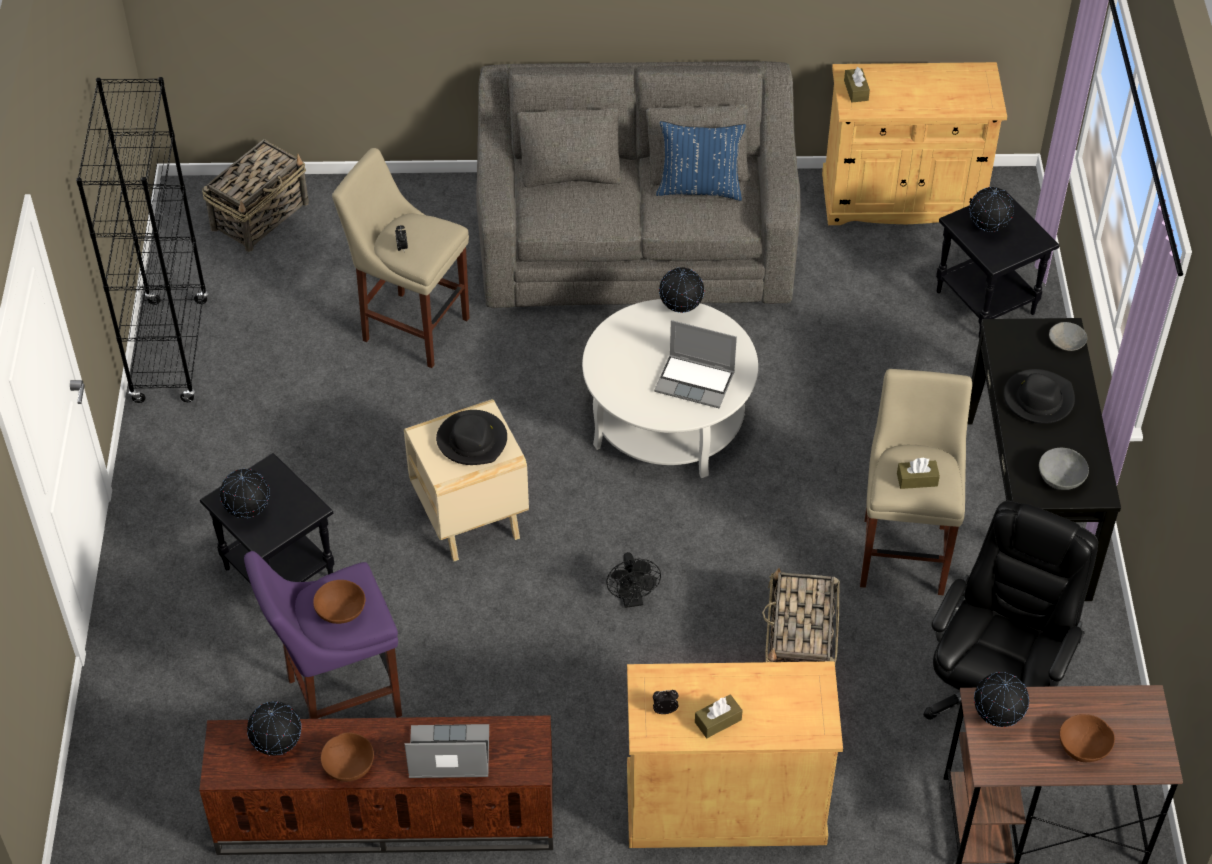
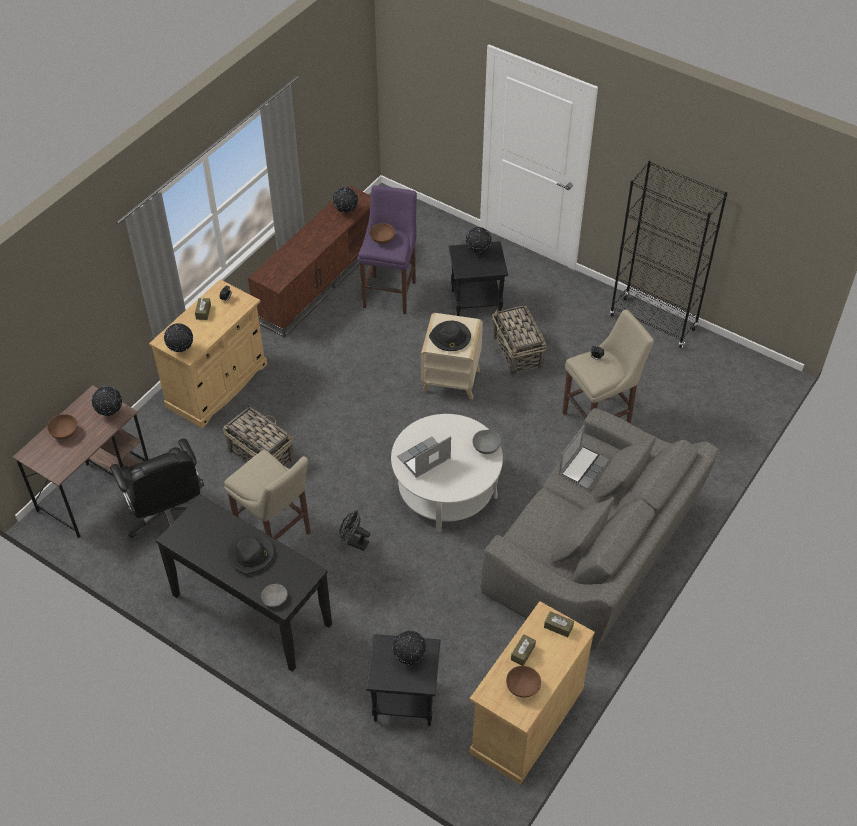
camera: 125 degrees right, 0 degrees up
basket [202,139,309,252] -> basket moved to [492,305,547,376]
brown bowl [321,733,374,782] -> brown bowl moved to [506,666,541,698]
laptop [405,724,489,778] -> laptop moved to [559,425,609,490]
black fan [606,552,661,608] -> black fan moved to [339,511,370,551]
blue pillow [656,121,746,201] -> none
globe [659,267,705,313] -> globe moved to [164,323,193,352]
brown tissue box [897,458,940,489] -> brown tissue box moved to [511,634,536,666]
grey bowl [1039,448,1089,490] -> grey bowl moved to [472,430,501,454]

